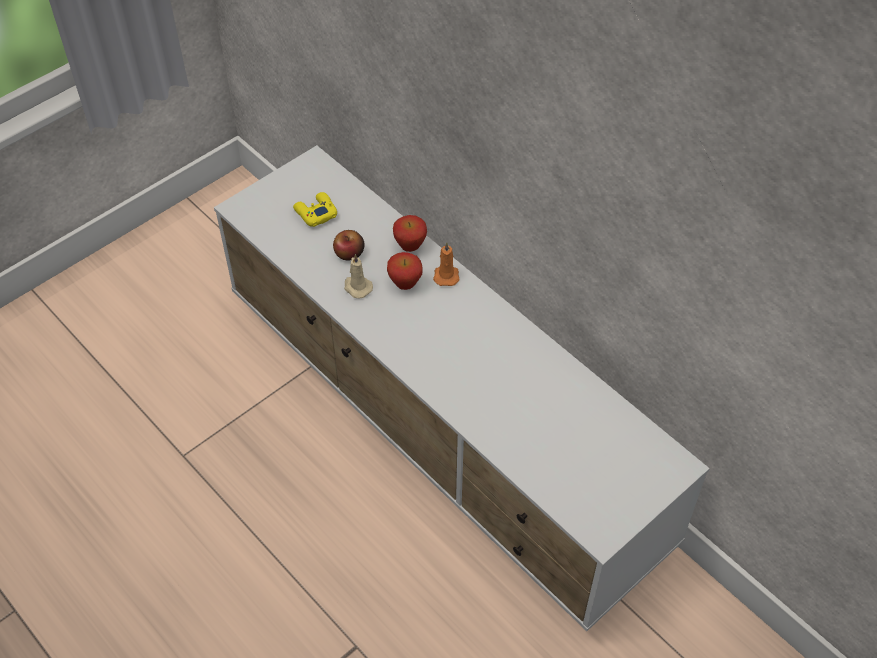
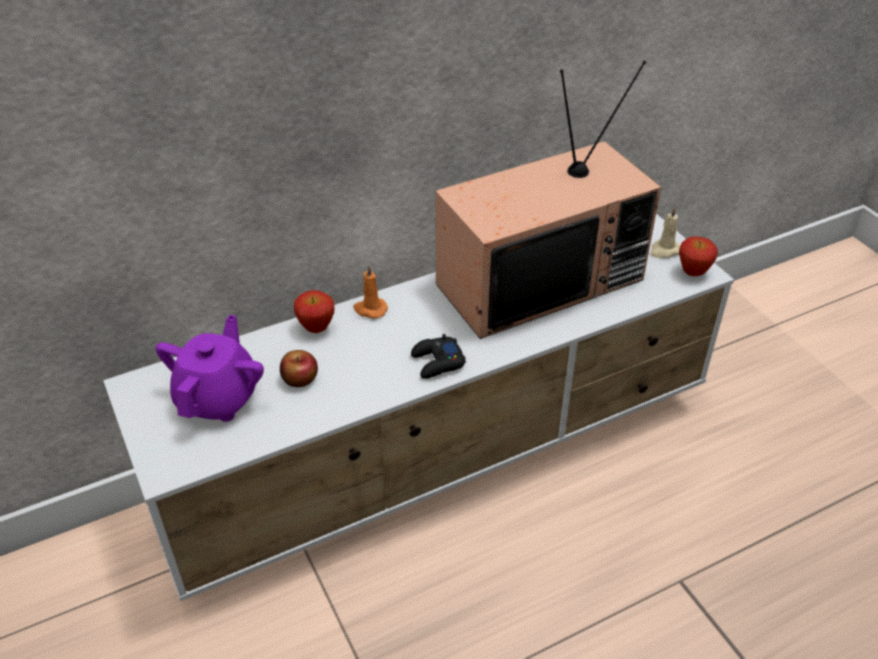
camera: 75 degrees left, 10 degrees down
yellow game controller [293,192,337,227] -> purple teapot [156,315,264,422]
beige candle [344,254,373,298] -> beige candle moved to [651,206,680,258]
apple [387,252,423,290] -> apple moved to [679,237,718,276]
none -> black game controller [411,334,466,379]
none -> television [435,61,661,339]

